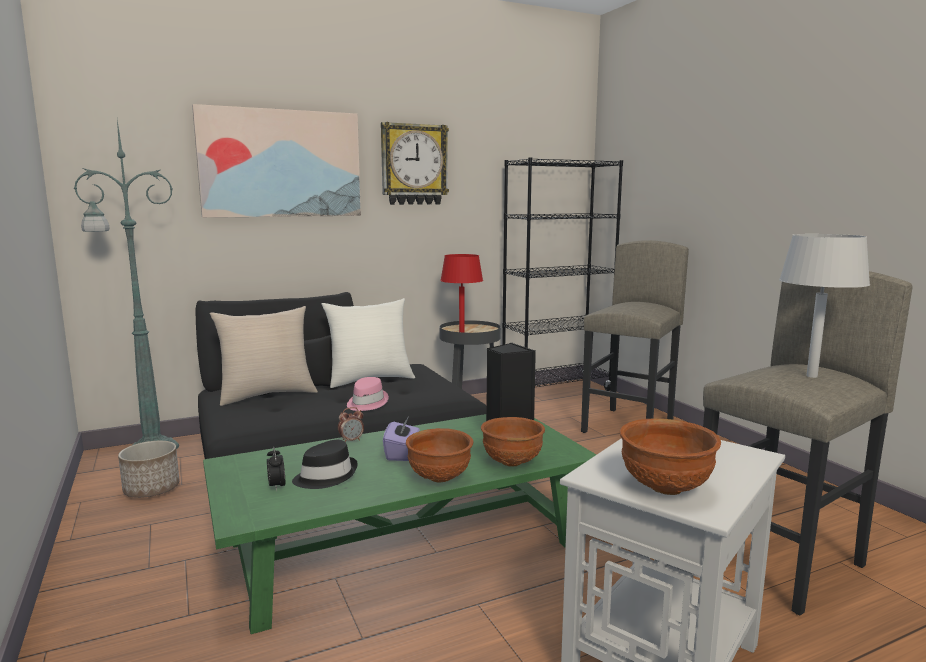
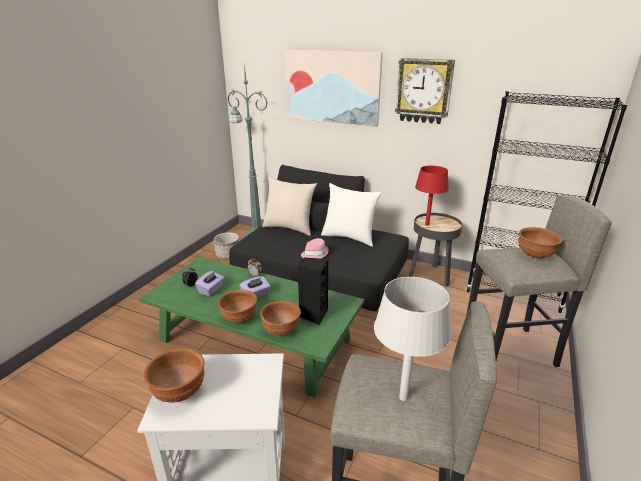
camera: 50 degrees right, 15 degrees up
black hat [292,440,358,489] -> purple tissue box [195,271,224,297]
none -> brown bowl [518,227,562,259]

